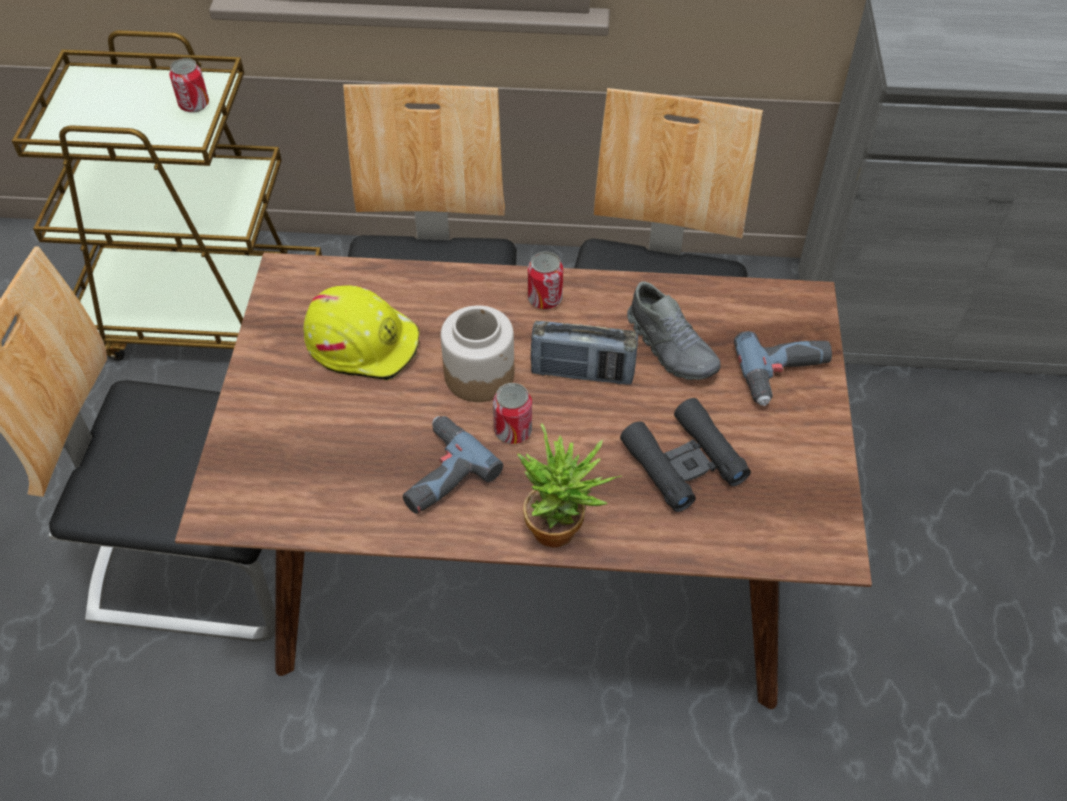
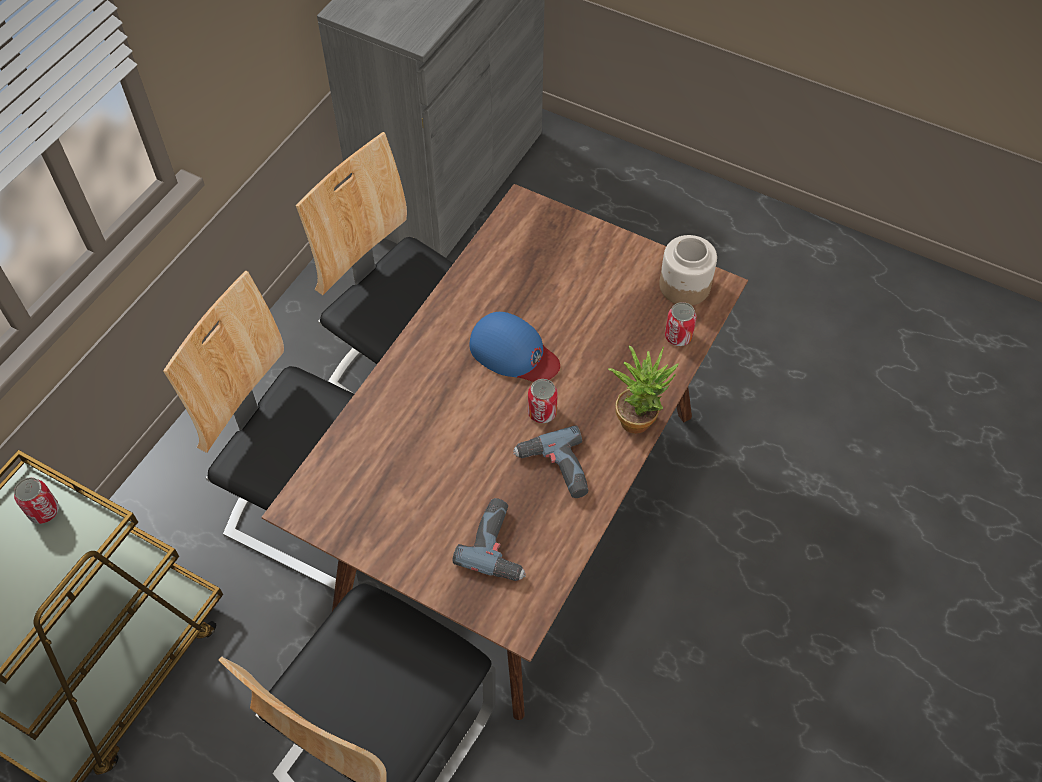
camera: 65 degrees left, 5 degrees up
yellow hard hat [303,285,419,380] -> none
jar [441,305,514,402] -> jar moved to [659,235,717,305]
can [528,252,563,309] -> can moved to [665,302,696,346]
radio [531,321,638,384] -> blue cap [470,312,560,382]
black binoculars [620,398,751,512] -> none
grey shoe [627,281,721,380] -> none
power drill [734,331,832,406] -> power drill moved to [452,498,526,581]

